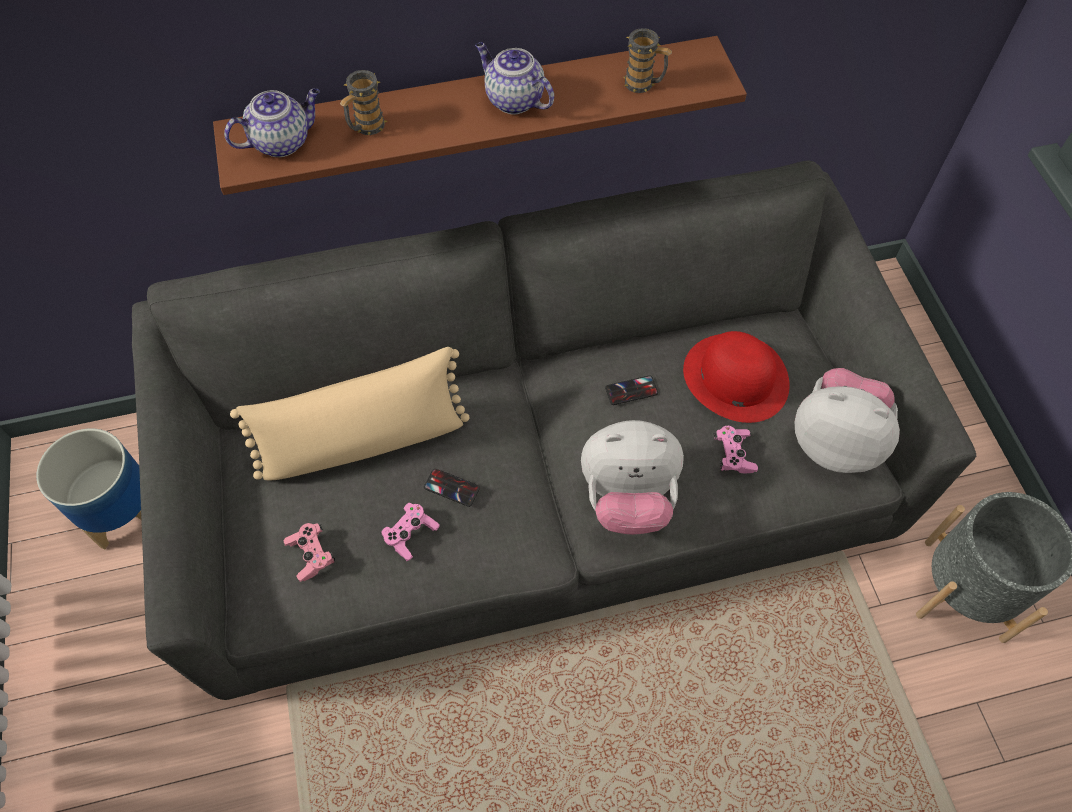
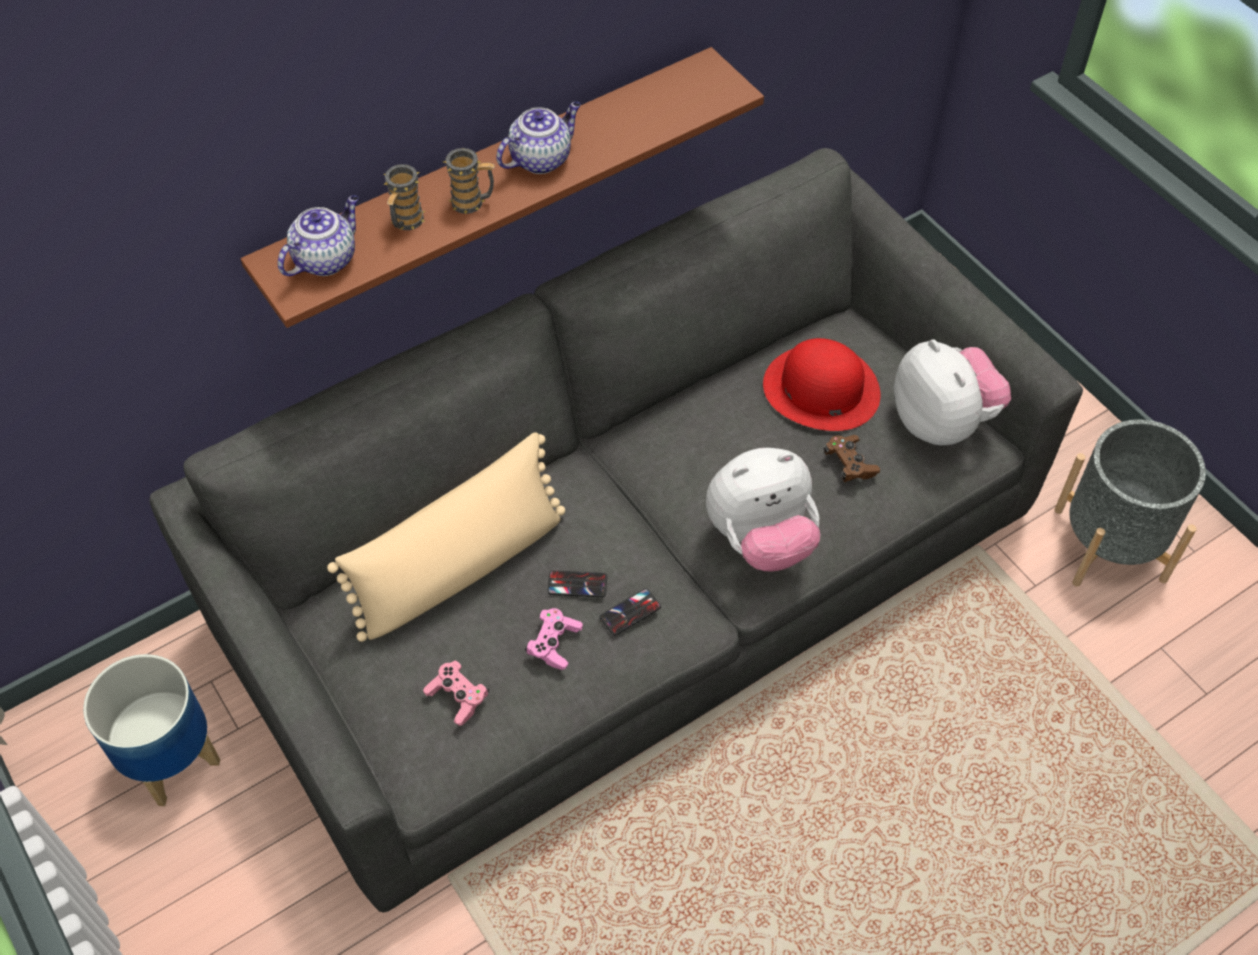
camera: 20 degrees left, 5 degrees down
teapot [475,42,554,115] -> teapot turned 120 degrees clockwise [496,102,581,174]
phone [605,375,658,405] -> phone moved to [600,588,661,636]
mug [623,28,672,93] -> mug moved to [444,148,495,214]
pink game controller [714,426,758,474] -> brown game controller [824,435,880,482]
plush toy [794,368,900,473] -> plush toy turned 60 degrees clockwise [894,339,1011,445]

